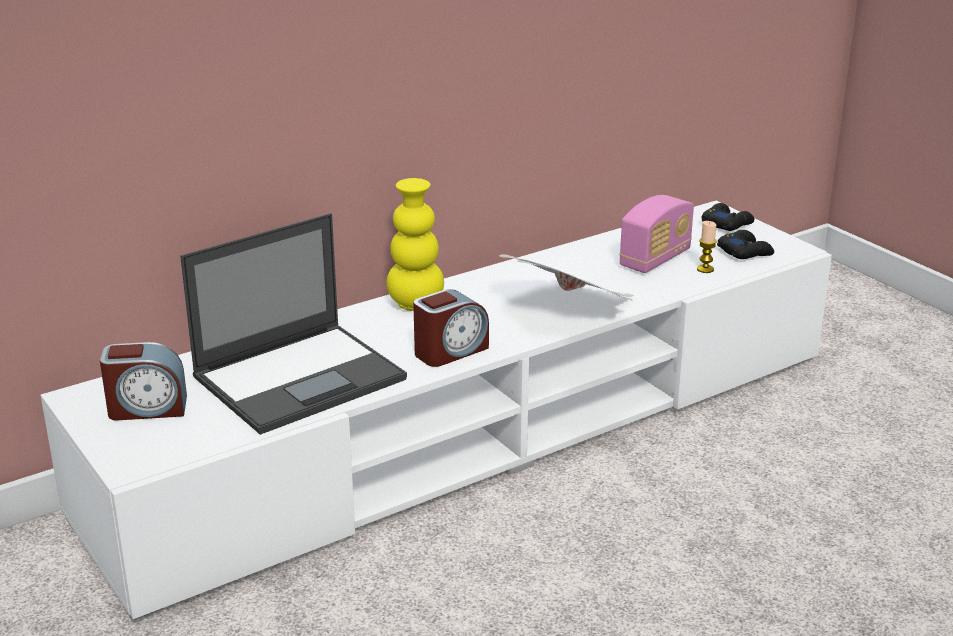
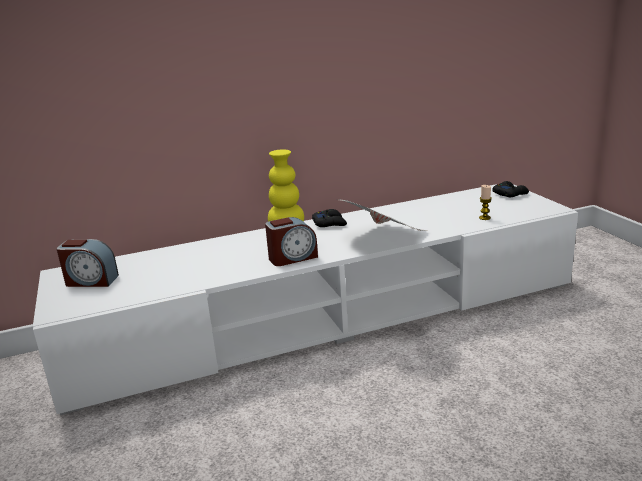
camera: 15 degrees right, 5 degrees down
laptop [180,213,407,435] -> none
radio [619,195,694,273] -> none
black game controller [717,230,774,259] -> black game controller moved to [312,209,347,227]

